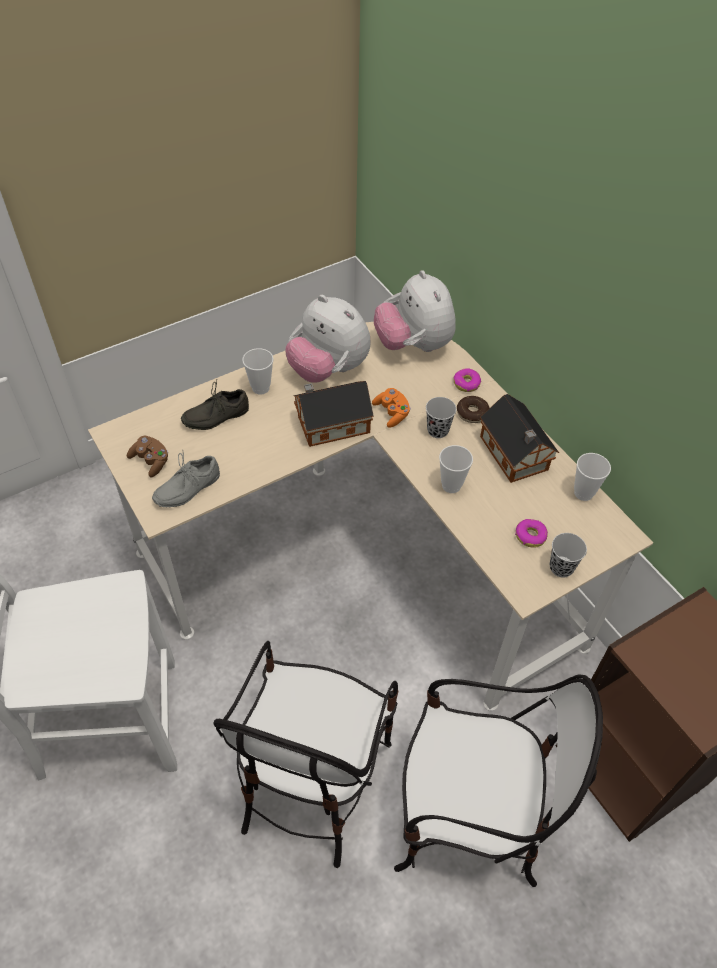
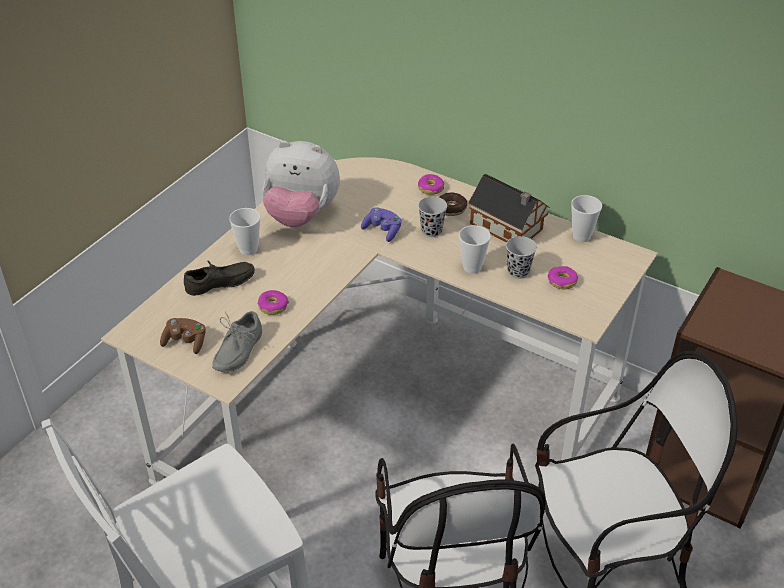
camera: 25 degrees left, 10 degrees down
grey shoe [181,381,249,430] -> grey shoe turned 150 degrees counterclockwise [184,261,255,296]
toy house [293,381,374,447] -> none
orange game controller [372,388,411,428] -> purple game controller [361,207,402,242]
plush toy [374,270,456,352] -> none
black cup [550,533,587,578] -> black cup moved to [506,236,537,279]
none -> donut [258,290,289,315]

